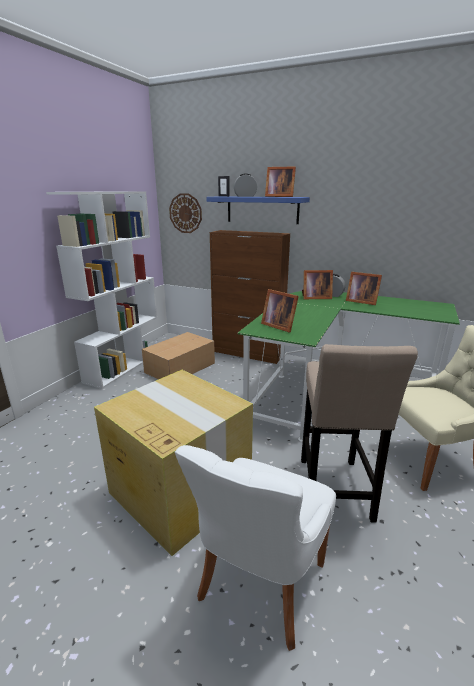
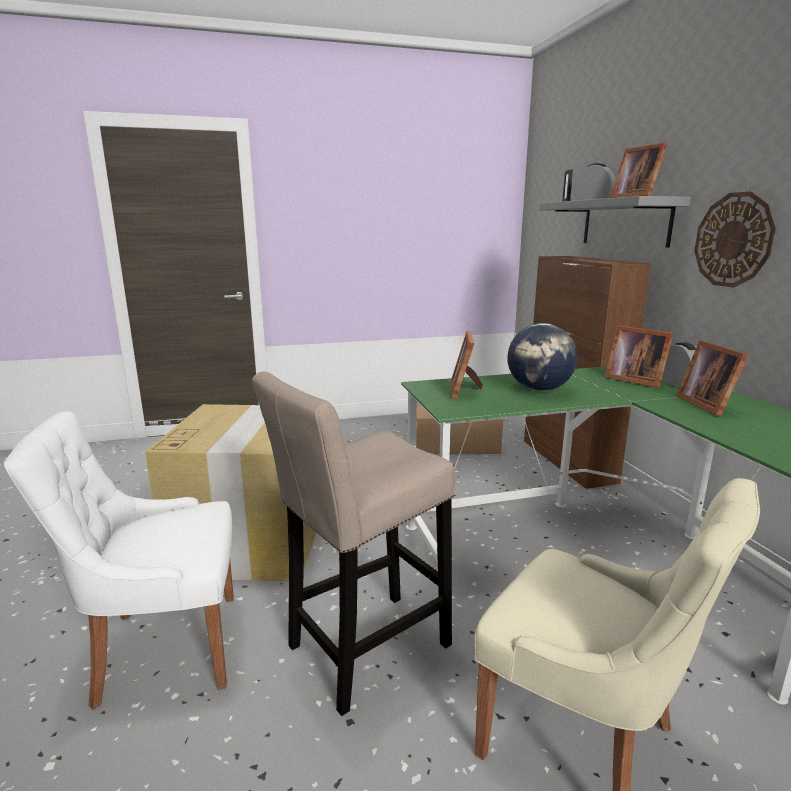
camera: 50 degrees right, 5 degrees down
white bookcase [46,191,157,389] -> none
wall clock [169,193,202,233] -> wall clock moved to [694,192,776,287]
blue shelf [206,196,310,224] -> grey shelf [539,196,691,248]
none -> globe [507,323,577,391]

